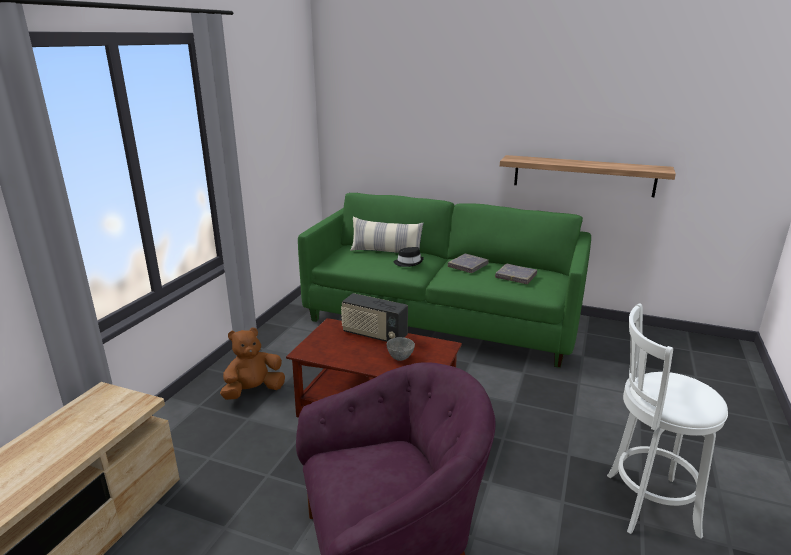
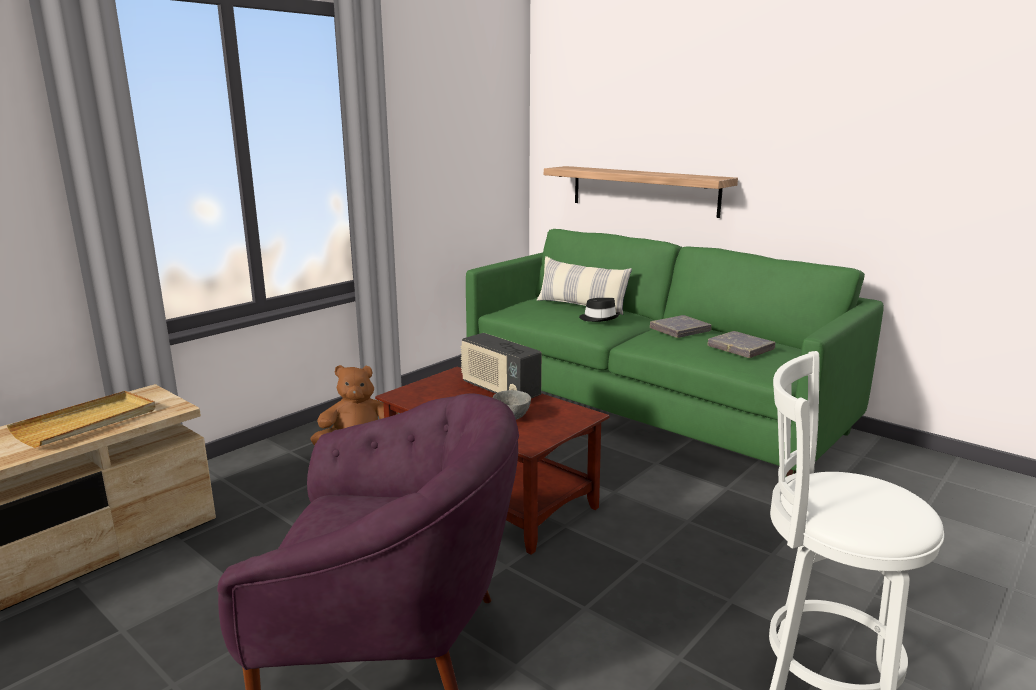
camera: 20 degrees right, 5 degrees down
shelf [500,155,676,197] -> shelf moved to [544,166,738,218]
none -> beige tray [7,391,156,448]

